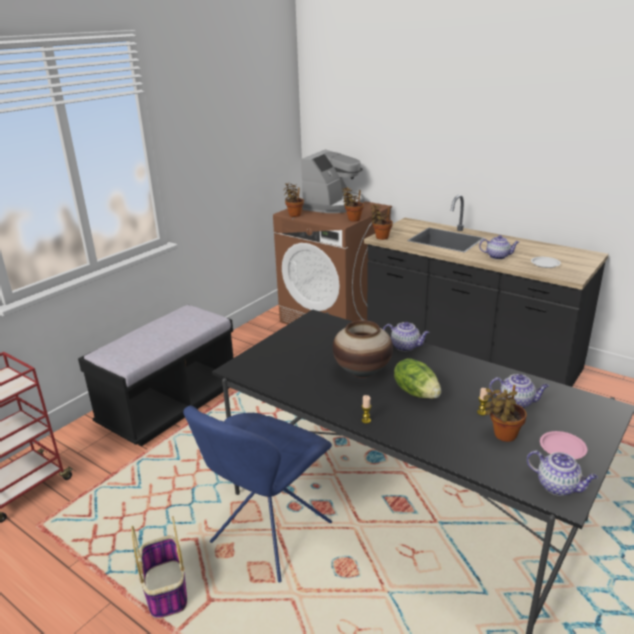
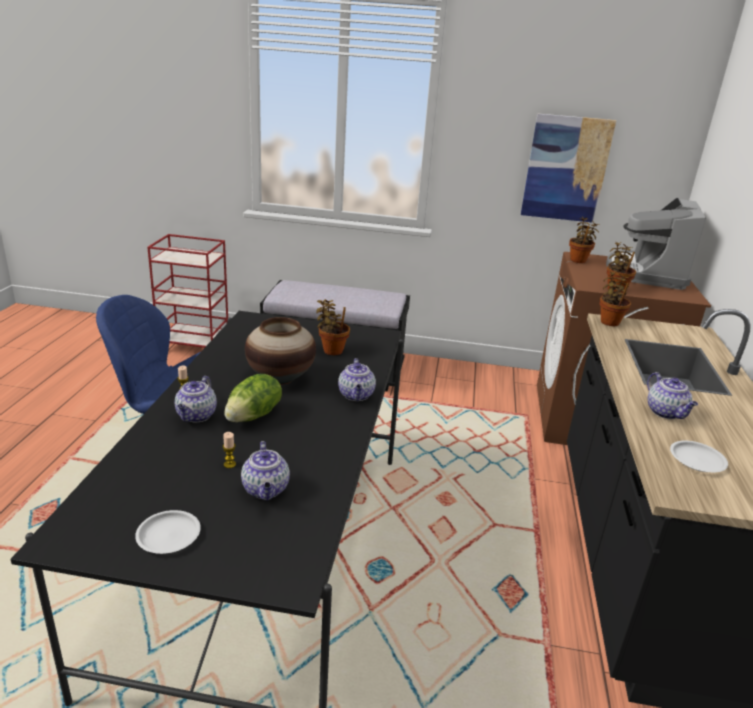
camera: 60 degrees right, 0 degrees up
basket [131,516,187,619] -> none
coffee machine [301,149,364,213] -> coffee machine turned 105 degrees clockwise [606,198,706,290]
potted plant [483,385,527,442] -> potted plant moved to [316,299,350,355]
teapot [527,450,598,496] -> teapot moved to [174,376,217,422]
pink plate [540,431,587,459] -> white plate [135,510,201,554]
none -> picture [521,113,616,223]

